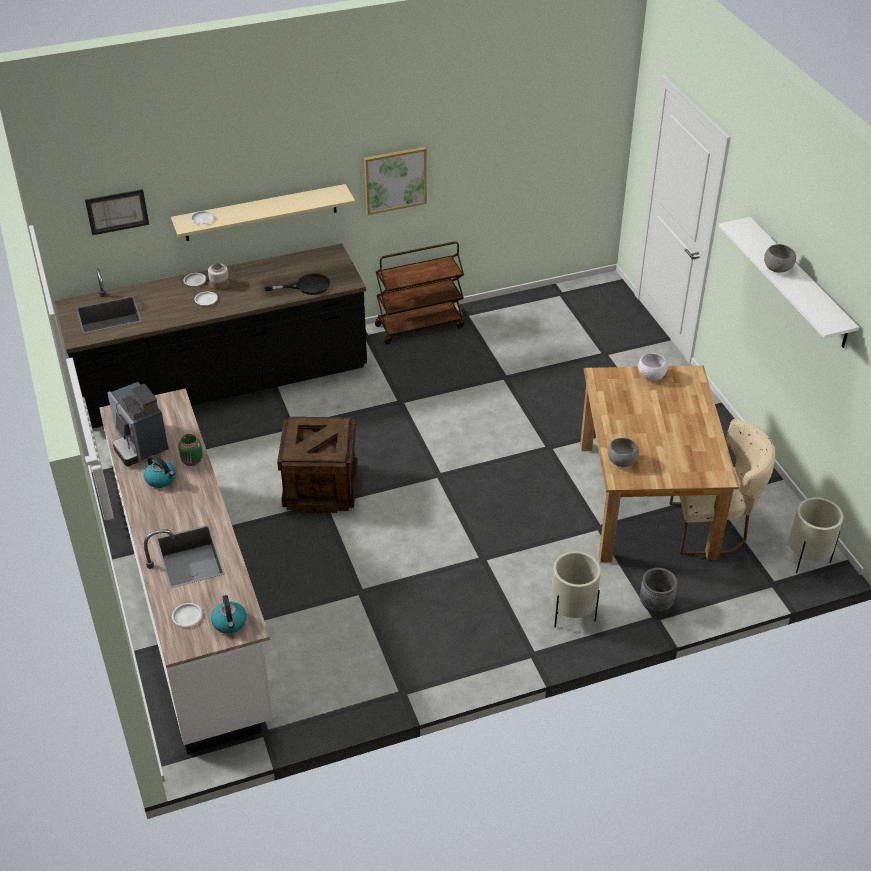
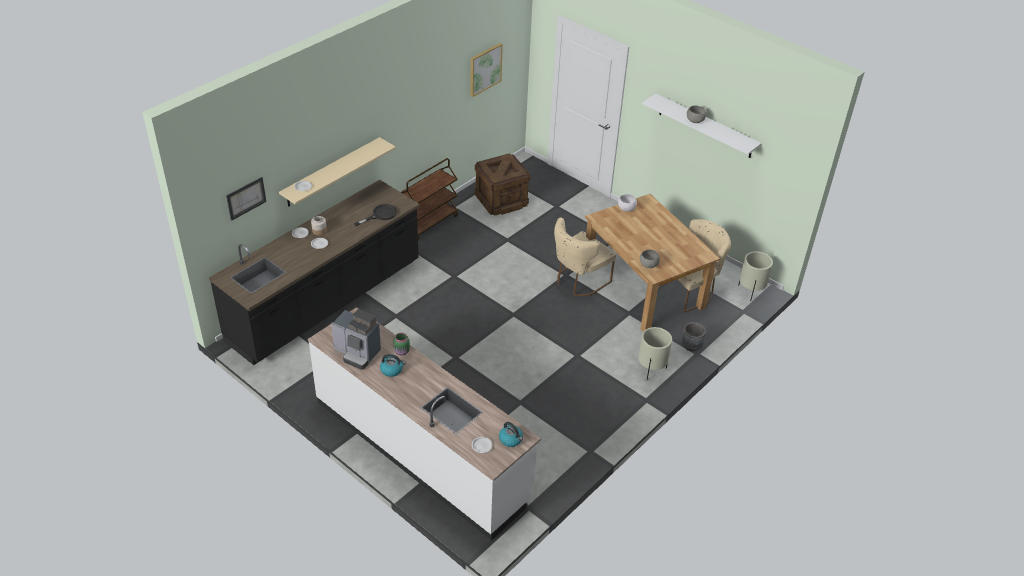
camera: 30 degrees left, 0 degrees up
crate [277,417,358,513] -> crate moved to [474,154,530,216]
picture [364,147,427,215] -> picture moved to [470,43,503,97]
none -> beige chair [554,218,616,296]

